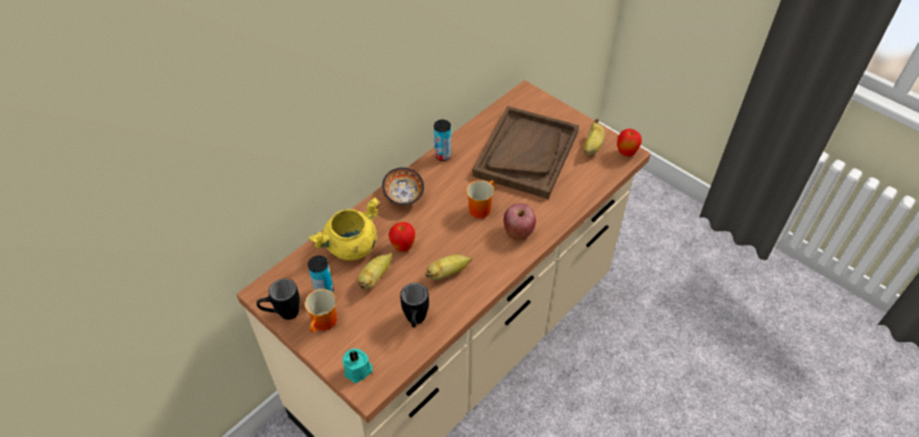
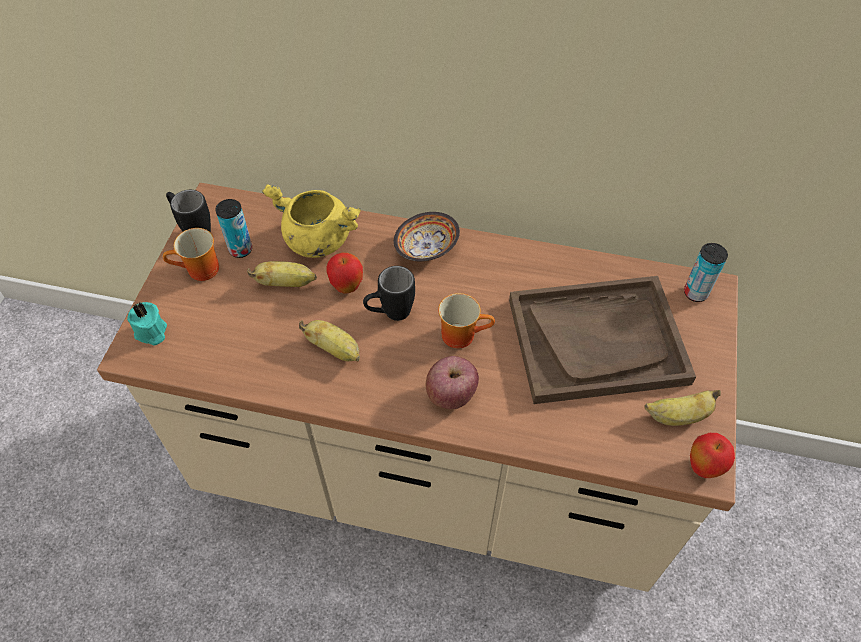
camera: 60 degrees right, 5 degrees up
black mug [400,283,429,327] -> black mug moved to [363,266,415,321]
can [434,120,451,161] -> can moved to [684,243,728,302]

